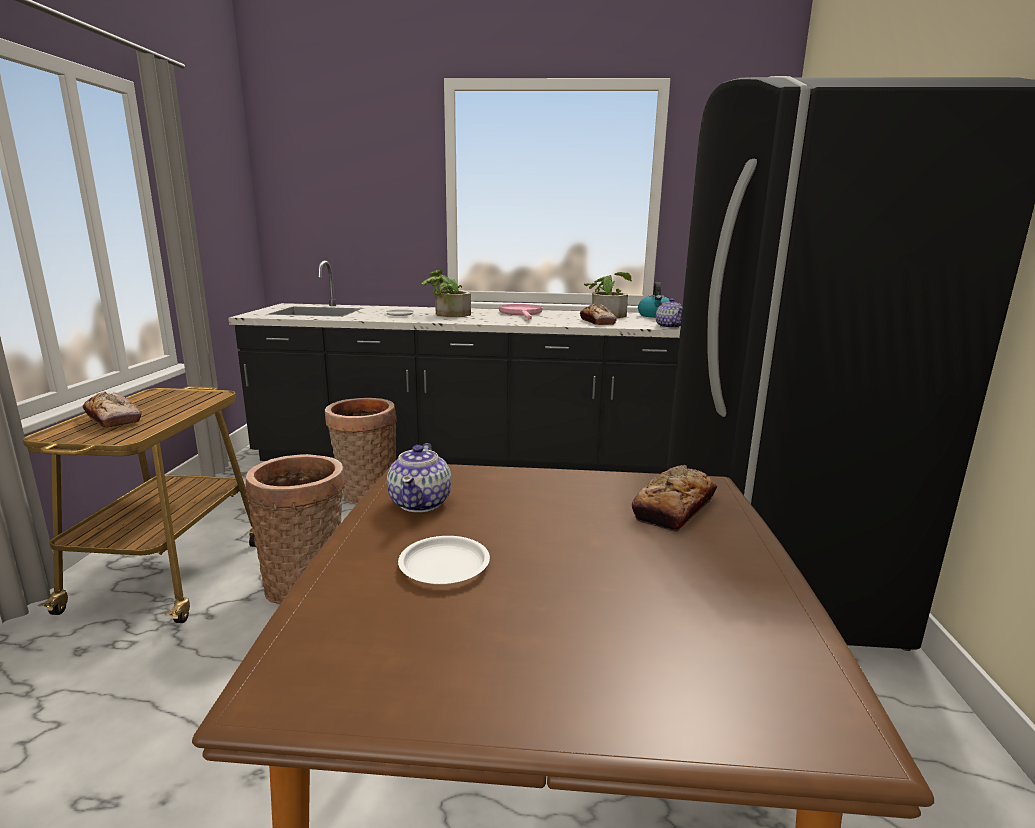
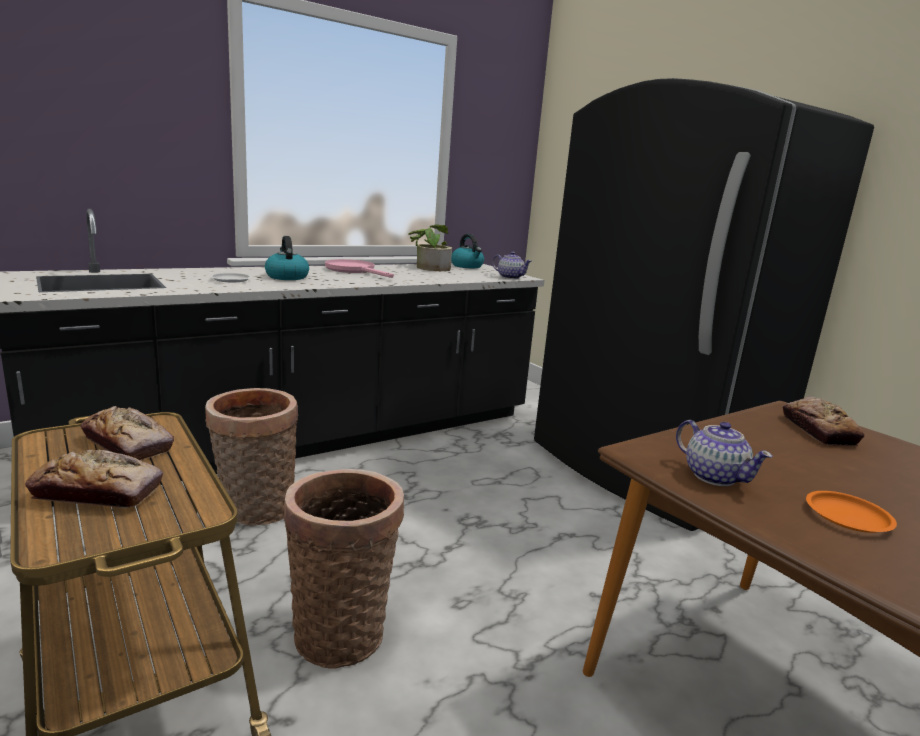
camera: 40 degrees left, 0 degrees up
white plate [398,536,490,585] -> orange plate [806,491,897,533]
potted plant [422,270,471,317] -> kettle [265,236,309,280]
bread [580,304,617,325] -> bread moved to [81,406,174,461]

